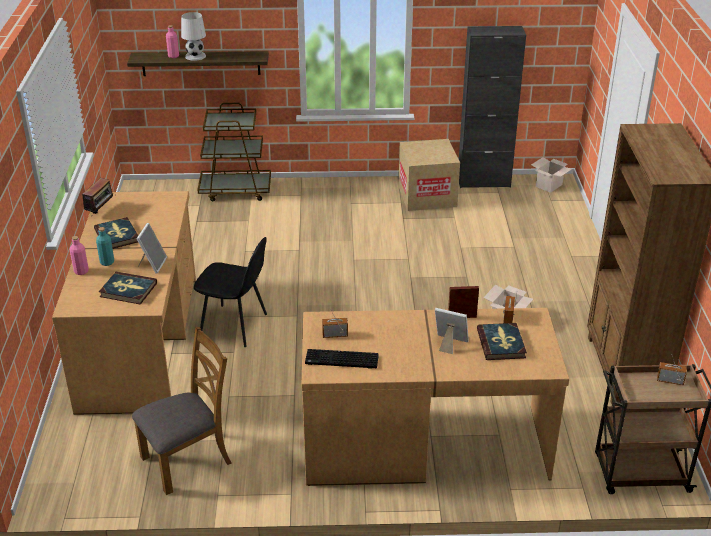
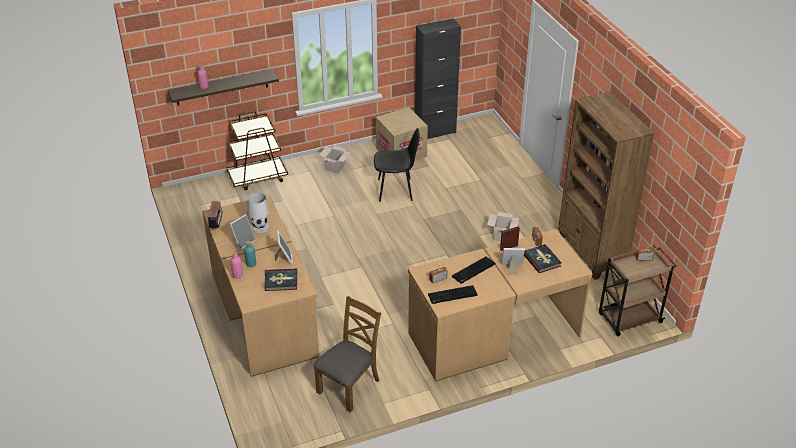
camera: 20 degrees left, 5 degrees up
book [94,217,138,249] -> picture frame [230,214,256,250]
white table lamp [181,12,206,61] -> white table lamp moved to [247,193,269,233]
black chair [194,237,267,347] -> black chair moved to [374,128,420,202]
cardboard box [531,157,572,193] -> cardboard box moved to [319,146,351,173]
none -> keyboard [452,257,495,284]

